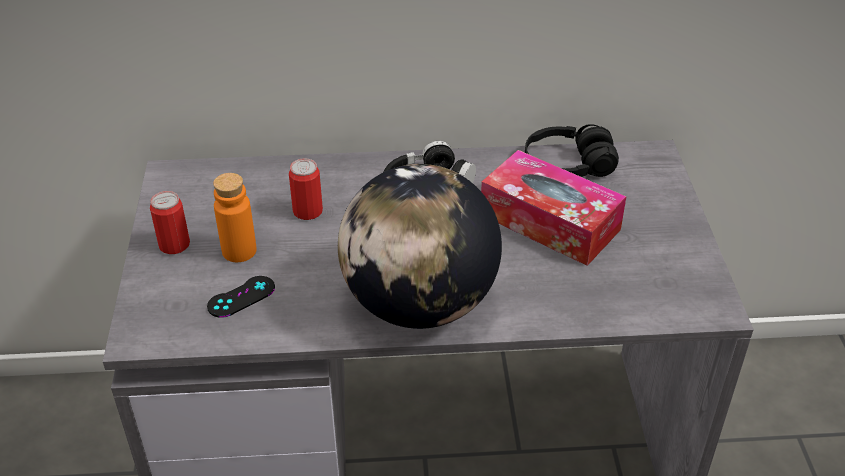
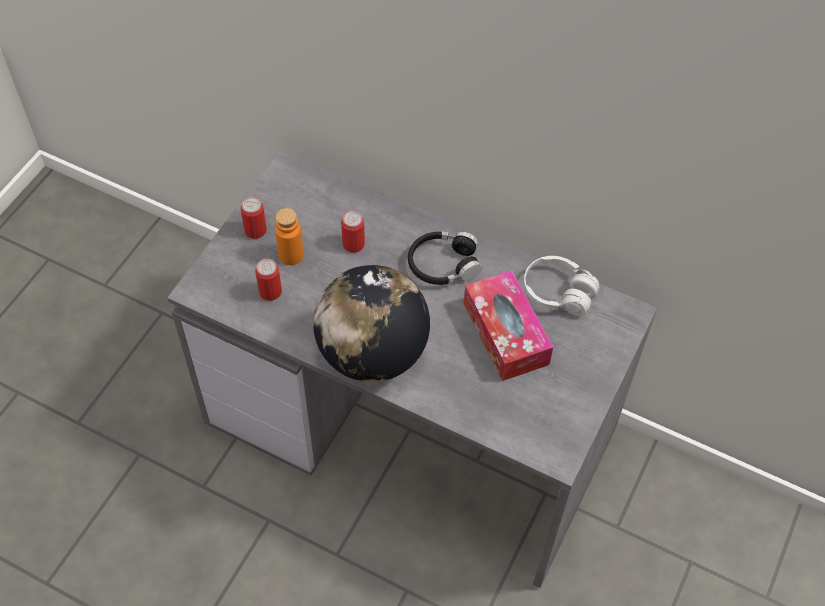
camera: 30 degrees right, 15 degrees up
black game controller [207,276,275,318] -> can [255,259,282,301]
black headphones [525,124,619,177] -> white headphones [524,256,600,316]

